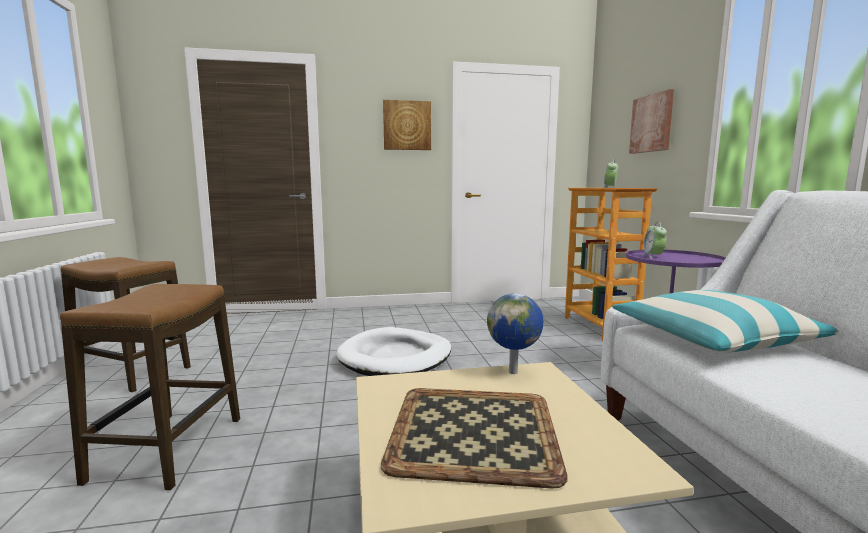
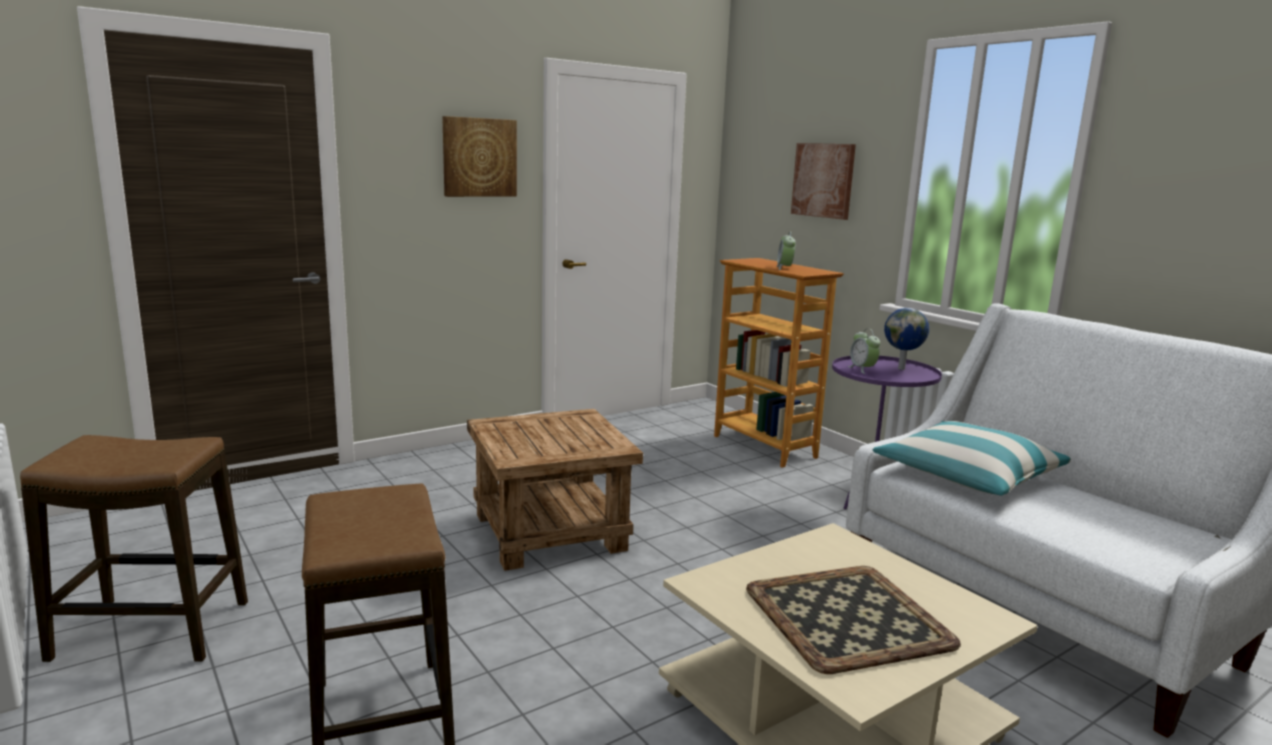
camera: 25 degrees left, 5 degrees up
white dog bed [336,327,451,376] -> brown side table [467,409,643,571]
globe [487,294,544,374] -> globe moved to [884,308,929,370]

